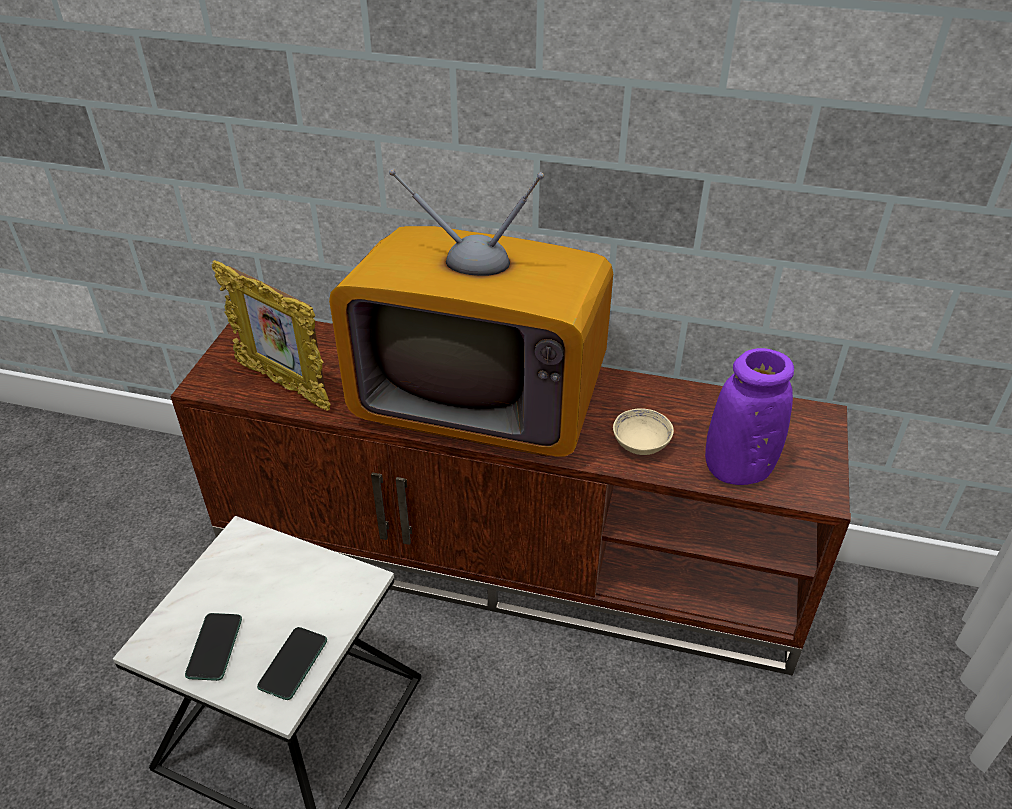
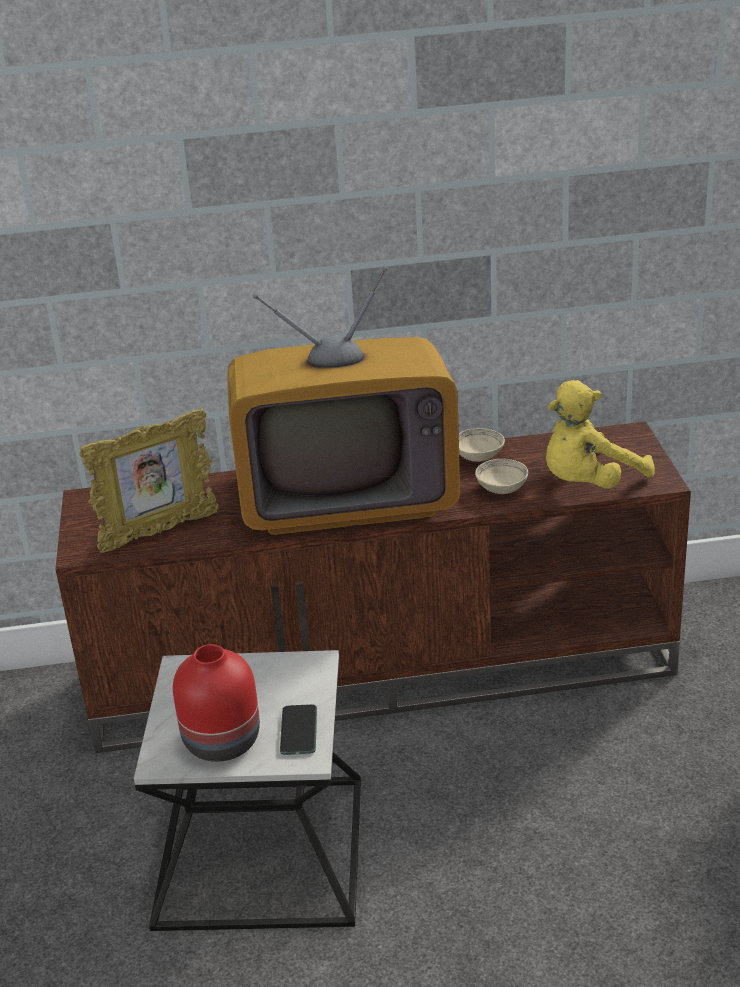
camera: 20 degrees left, 10 degrees down
phone [185,613,242,681] -> red vase [173,644,260,762]
picture frame [212,260,331,411] -> picture frame turned 45 degrees counterclockwise [79,408,219,553]
purple vase [705,348,794,485] -> yellow plush toy [546,380,655,489]
none -> beige bowl [459,428,505,462]

